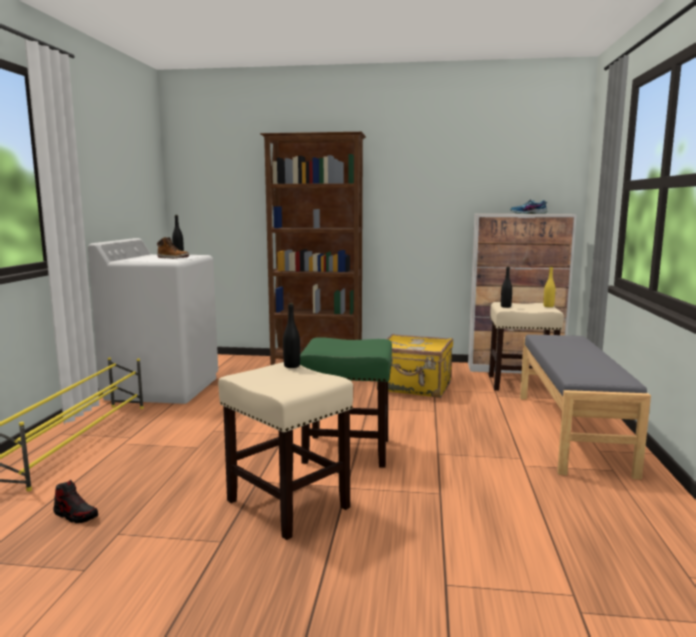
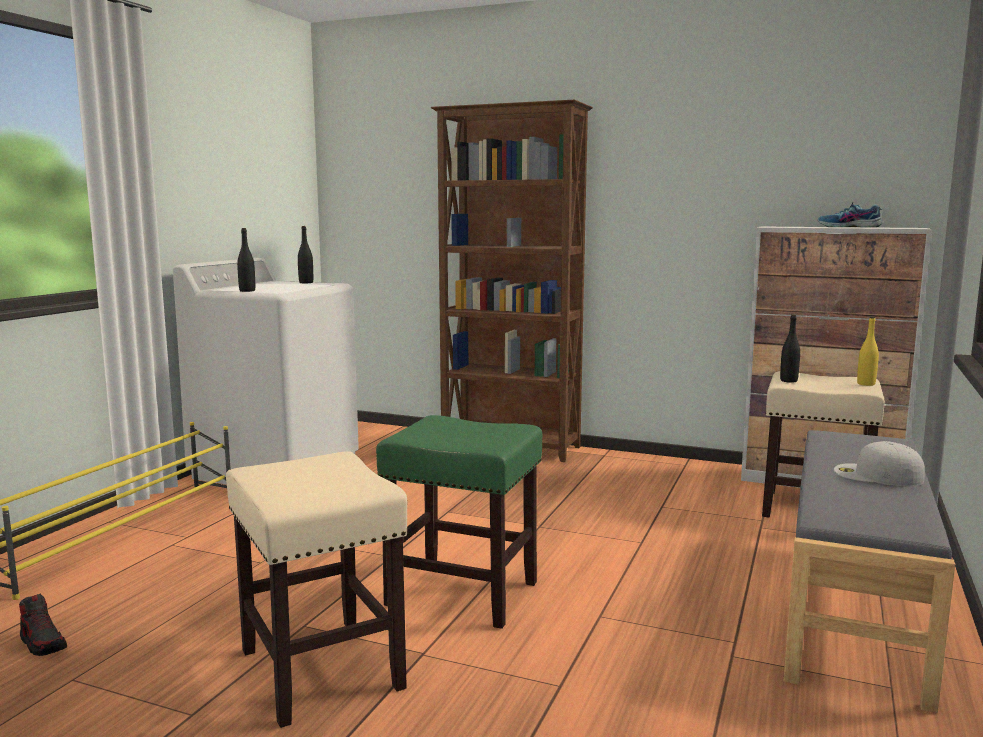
camera: 15 degrees right, 0 degrees up
boot [157,237,189,259] -> none
black bottle [283,303,300,368] -> black bottle moved to [237,228,255,292]
yellow suitcase [377,334,453,398] -> none
none -> white cap [834,441,925,486]

